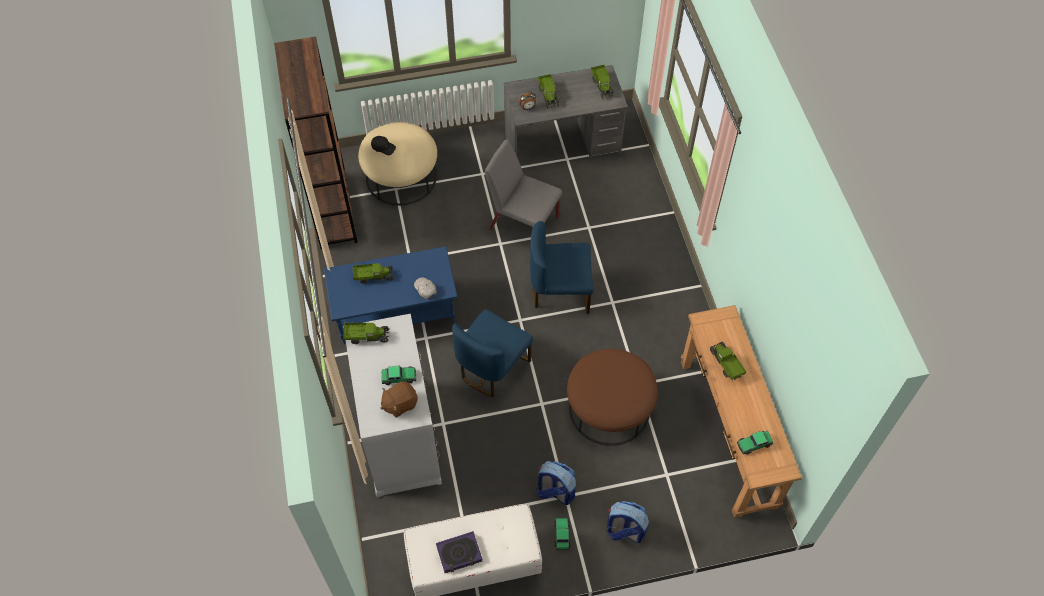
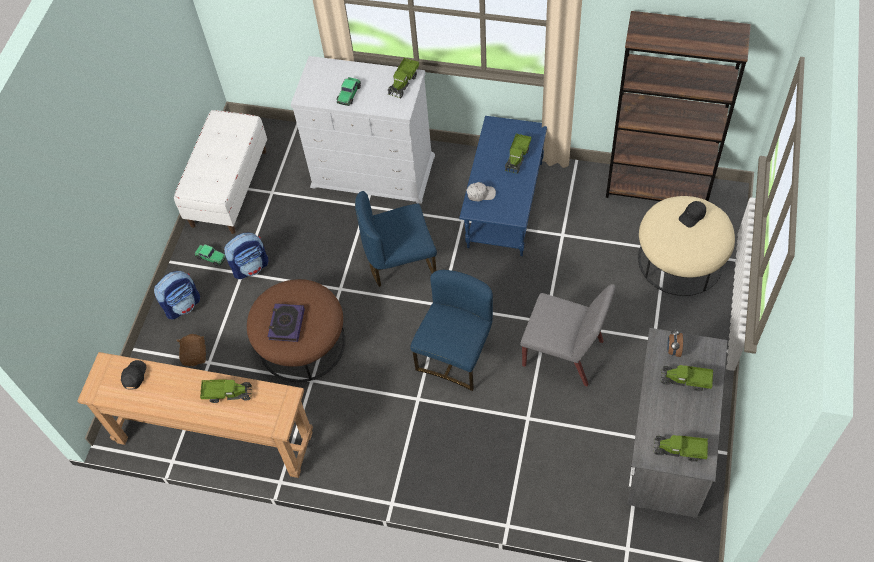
camera: 120 degrees right, 0 degrees up
brown plush toy [381,381,418,418] -> brown plush toy moved to [177,334,206,366]
book [436,531,482,573] -> book moved to [268,303,305,342]
blue chair [452,309,533,397] -> blue chair turned 75 degrees counterclockwise [355,191,437,287]
grey chair [485,139,562,230] -> grey chair turned 60 degrees clockwise [520,284,615,387]
toy car [737,431,773,455] -> black cap [121,360,146,390]

